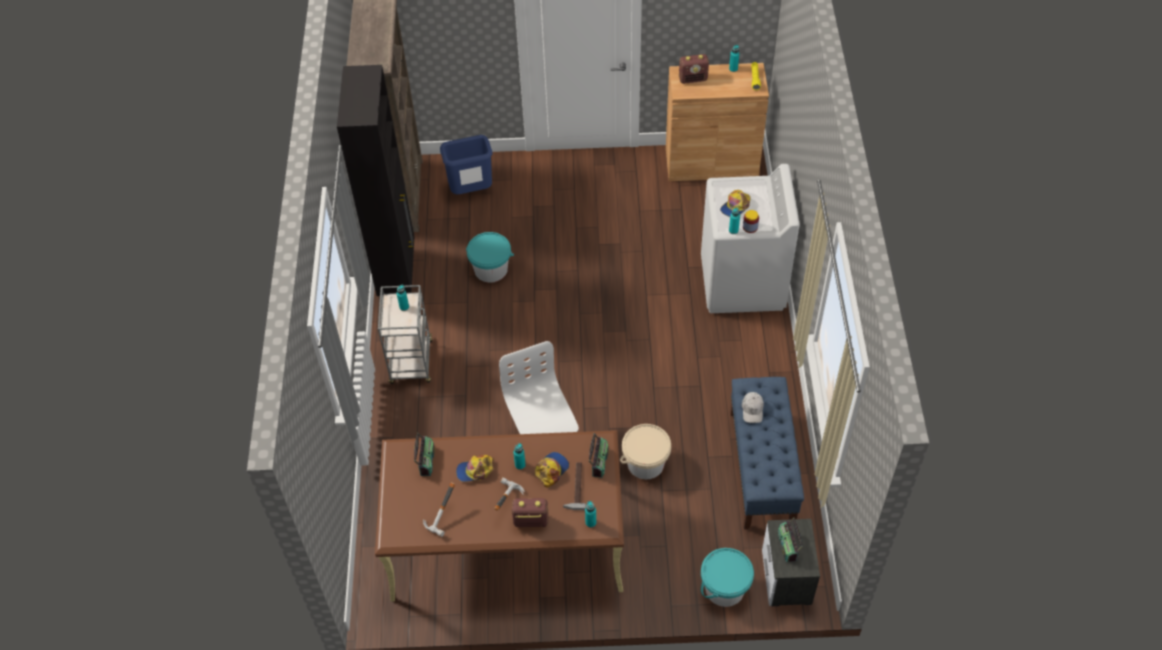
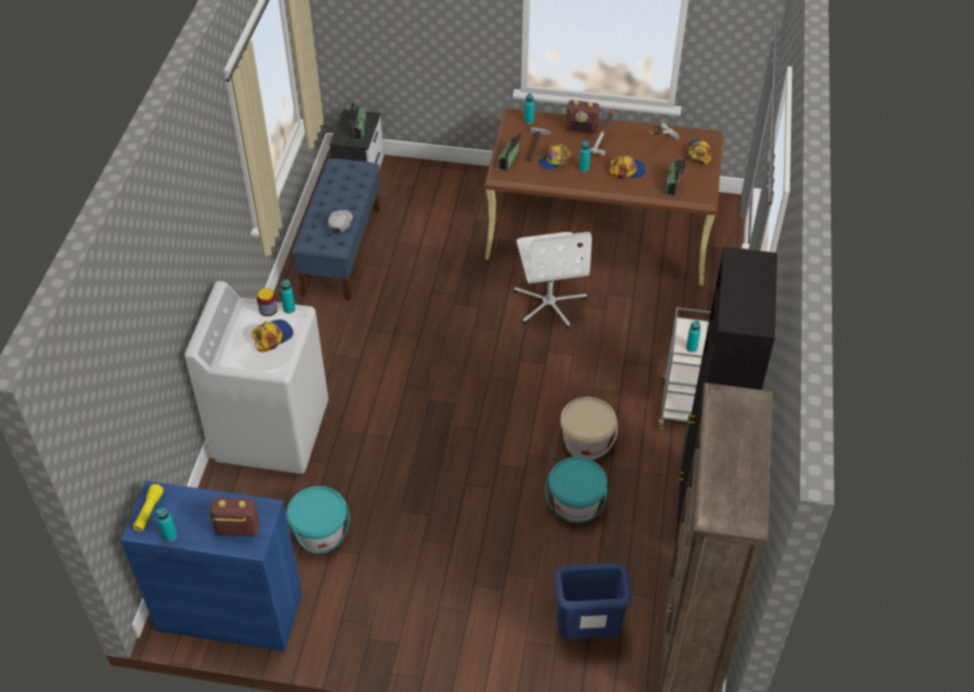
camera: 170 degrees left, 5 degrees down
beige bucket [620,424,671,479] -> beige bucket moved to [560,397,618,460]
brown cabinet [666,63,769,181] -> blue cabinet [121,481,302,651]
turquoise bucket [701,548,754,607] -> turquoise bucket moved to [287,486,350,554]
none -> cap [687,140,713,166]

